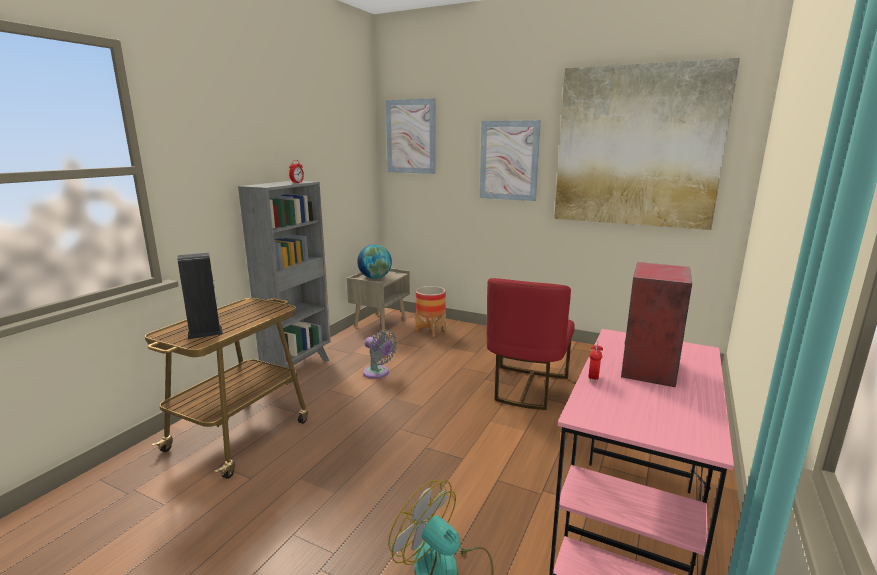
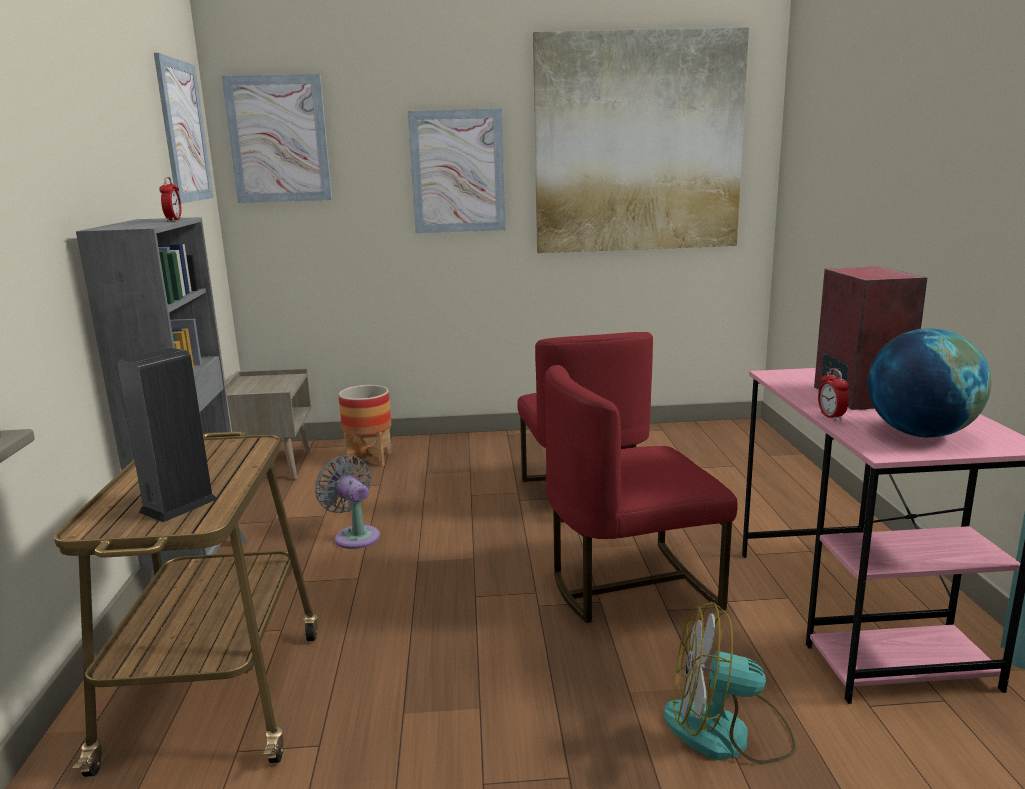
camera: 30 degrees left, 0 degrees up
globe [357,244,392,279] -> globe moved to [868,328,991,437]
grey fan [363,330,397,379] -> grey fan turned 135 degrees counterclockwise [315,455,380,549]
none -> picture [154,53,213,203]
none -> red chair [544,365,738,623]

